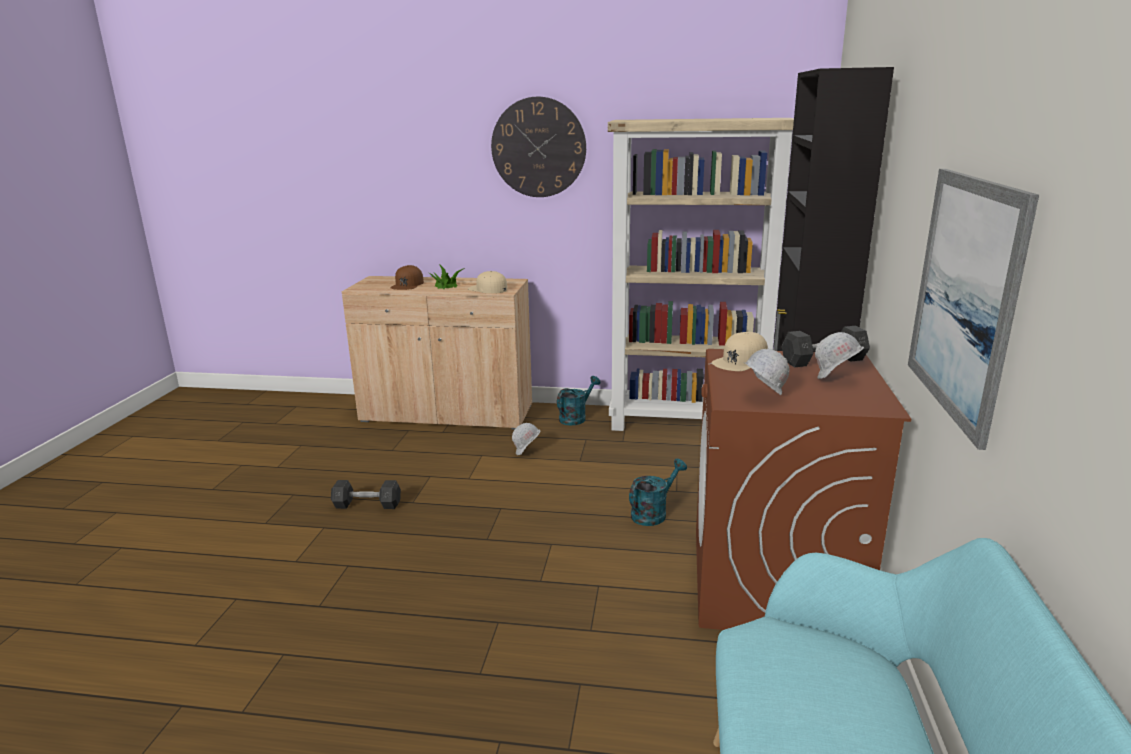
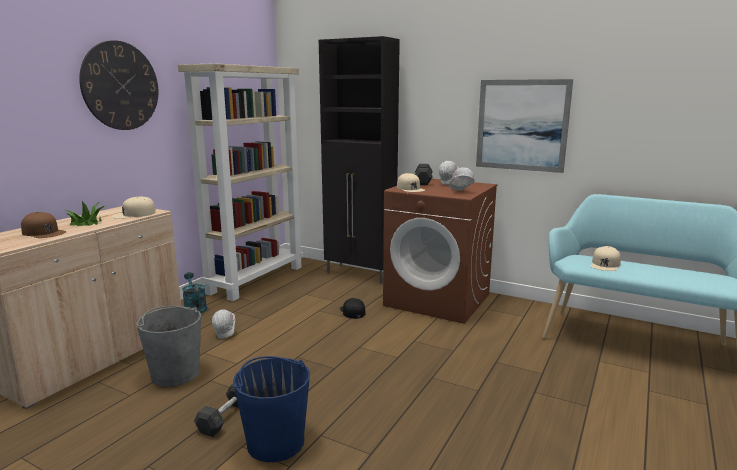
camera: 70 degrees left, 5 degrees down
turquoise watering can [629,459,687,526] -> black cap [340,298,366,319]
none -> grey bucket [136,306,201,387]
none -> blue bucket [233,356,310,462]
none -> beige cap [591,246,621,271]

